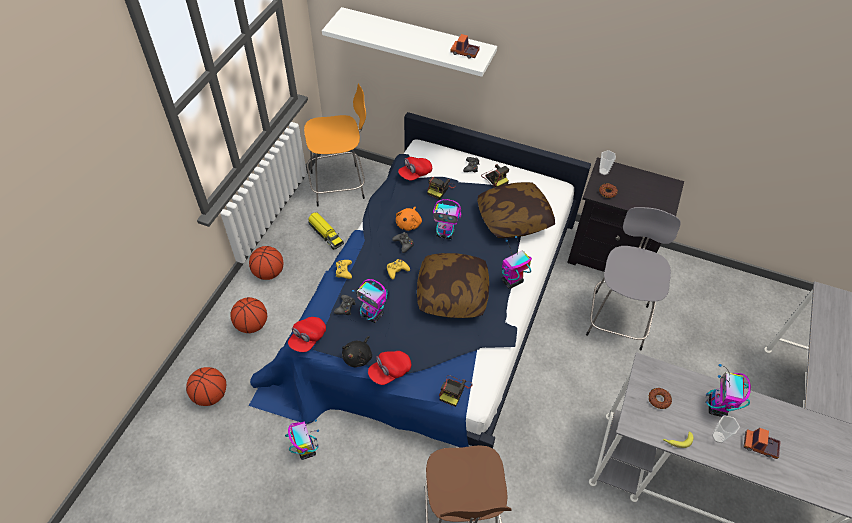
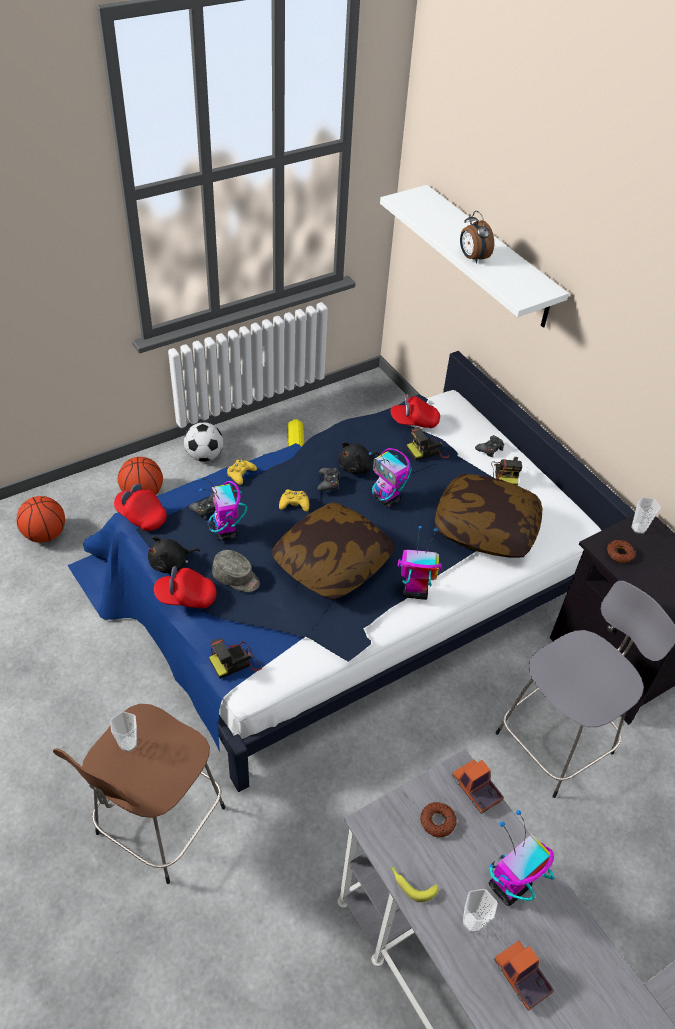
camera: 35 degrees right, 5 degrees down
basketball [249,246,283,280] -> football [184,422,223,462]
toy robot [285,419,319,460] -> none
red cap [288,317,326,352] -> red cap turned 60 degrees clockwise [114,483,167,531]
orange stool [304,83,366,206] -> none
orange plush toy [396,207,422,231] -> black plush toy [338,442,379,474]
toy truck [451,34,480,58] -> toy truck moved to [452,760,504,814]
none -> cup [110,711,137,752]
none -> grey cap [212,550,260,592]
none -> alarm clock [460,211,494,264]

